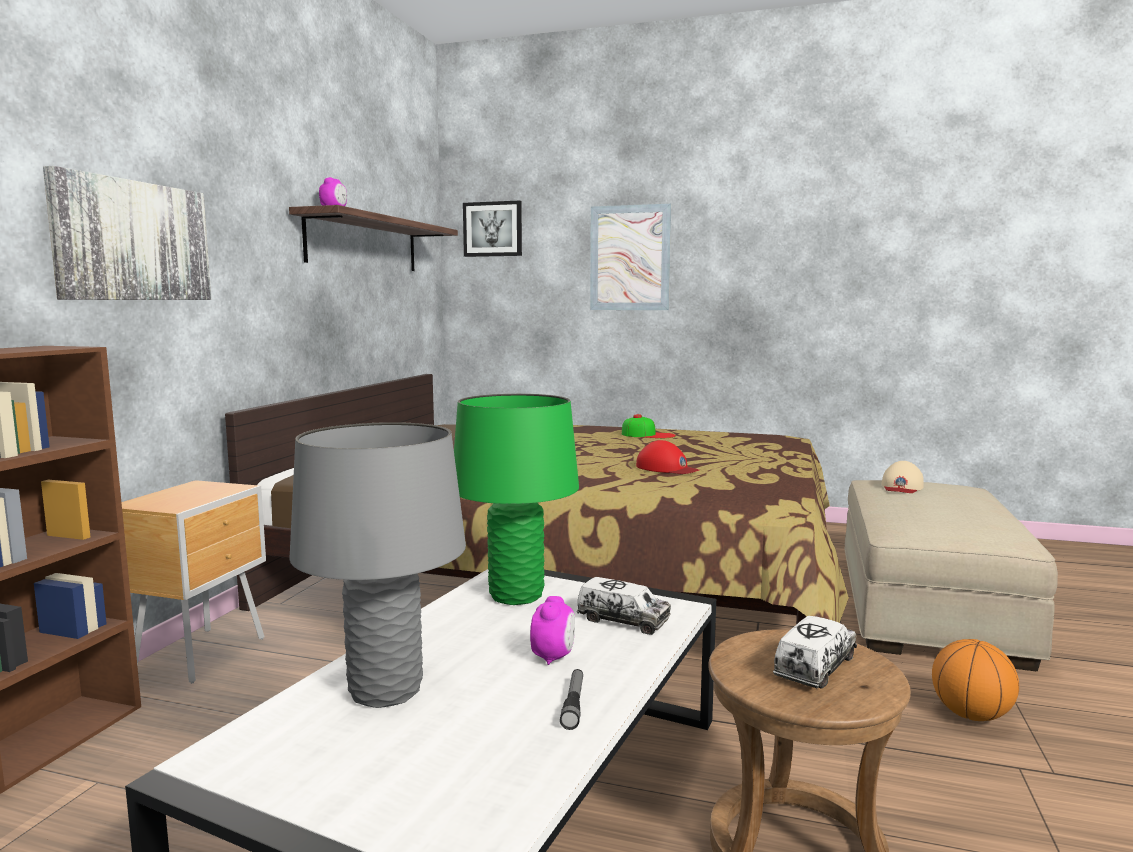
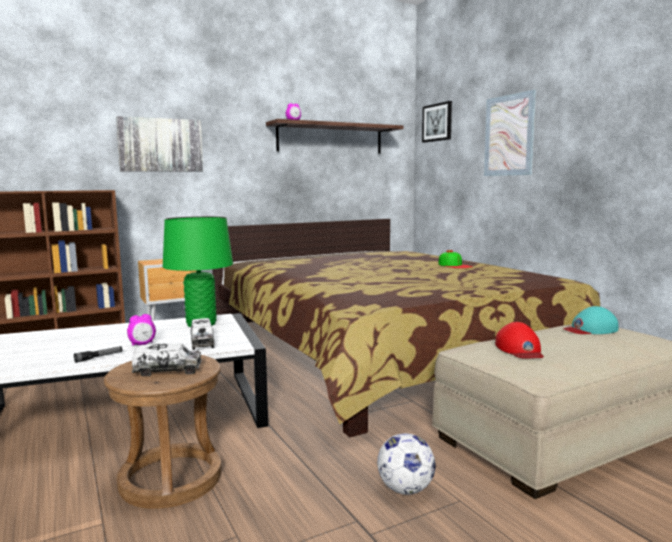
camera: 45 degrees right, 0 degrees up
grey table lamp [289,422,466,708] -> none
red cap [636,440,699,474] -> red cap moved to [495,322,544,358]
beige cap [881,461,924,493] -> turquoise cap [563,306,618,334]
basketball [932,639,1019,721] -> football [377,433,436,495]

